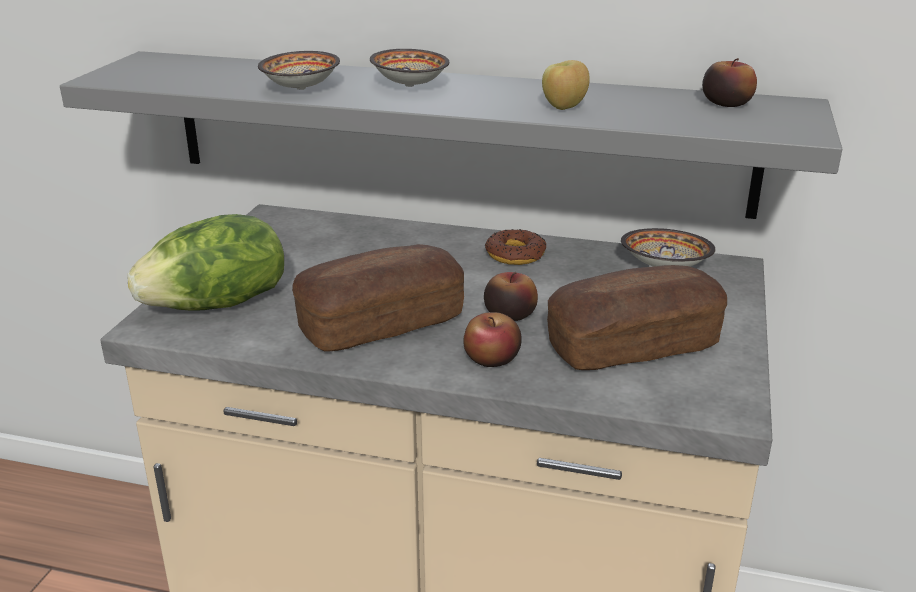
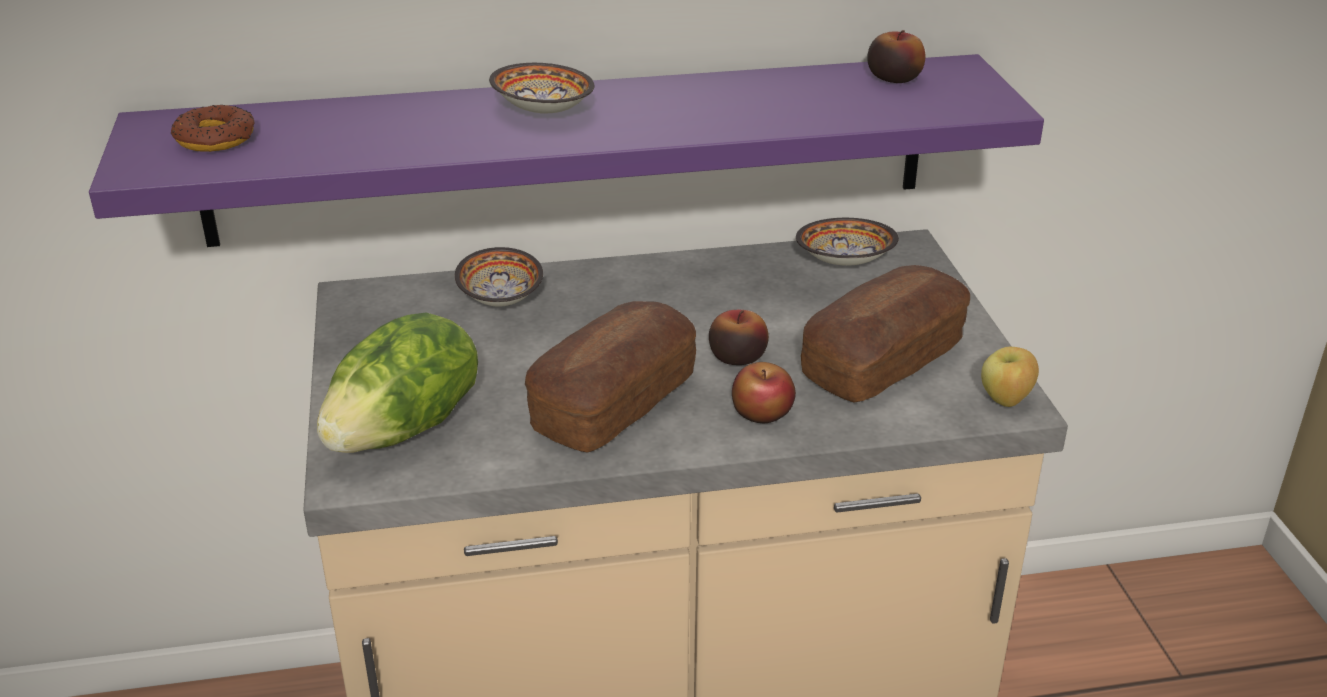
camera: 25 degrees left, 5 degrees up
grey shelf [60,51,842,219] -> purple shelf [89,54,1044,247]
bowl [258,51,340,90] -> bowl moved to [455,247,543,306]
donut [485,229,546,265] -> donut moved to [171,105,255,152]
apple [542,60,590,110] -> apple moved to [981,347,1039,407]

